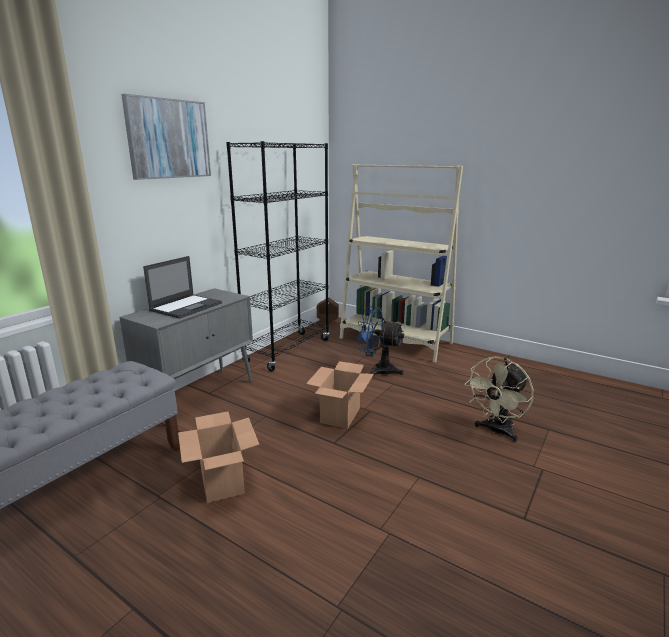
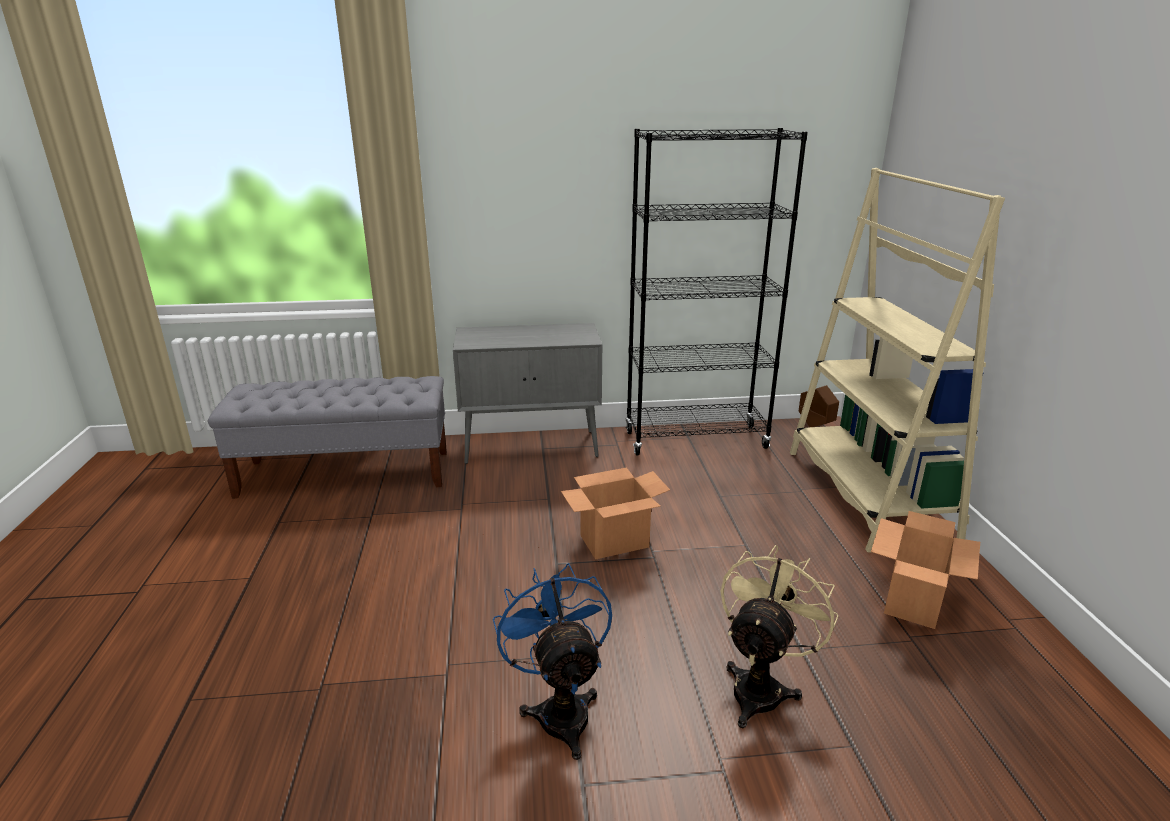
camera: 50 degrees right, 5 degrees up
picture [121,94,211,180] -> none
laptop [143,256,222,319] -> none
cardboard box [178,411,259,503] -> cardboard box moved to [871,511,980,629]
blue fan [356,306,404,375] -> blue fan moved to [493,563,612,760]
beige fan [464,356,534,442] -> beige fan turned 120 degrees clockwise [720,545,839,728]

